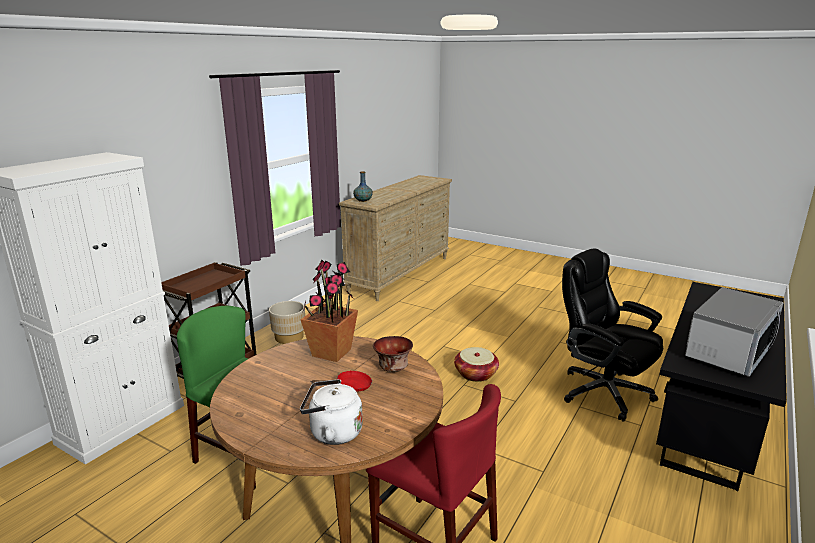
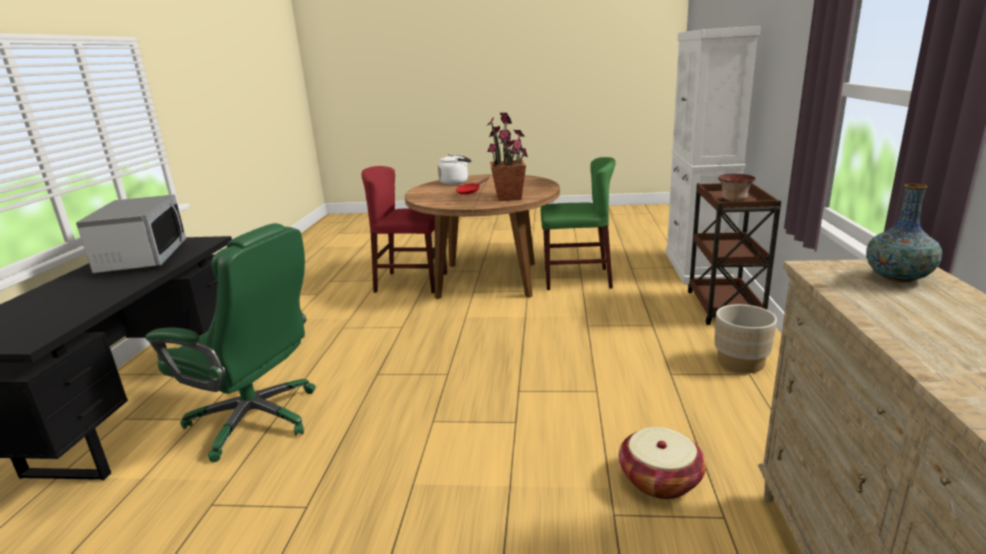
camera: 155 degrees right, 0 degrees up
bowl [373,336,413,372] -> bowl moved to [718,174,756,201]
basket [454,347,499,382] -> basket moved to [619,427,706,499]
black office chair [562,248,663,422] -> green office chair [145,223,316,462]
microwave [685,287,783,377] -> microwave turned 150 degrees clockwise [76,195,186,273]

